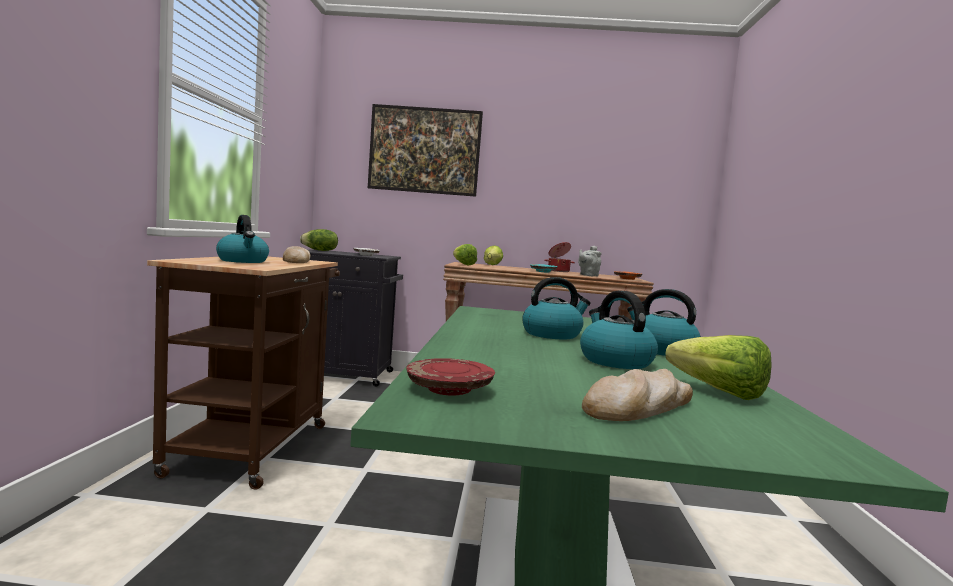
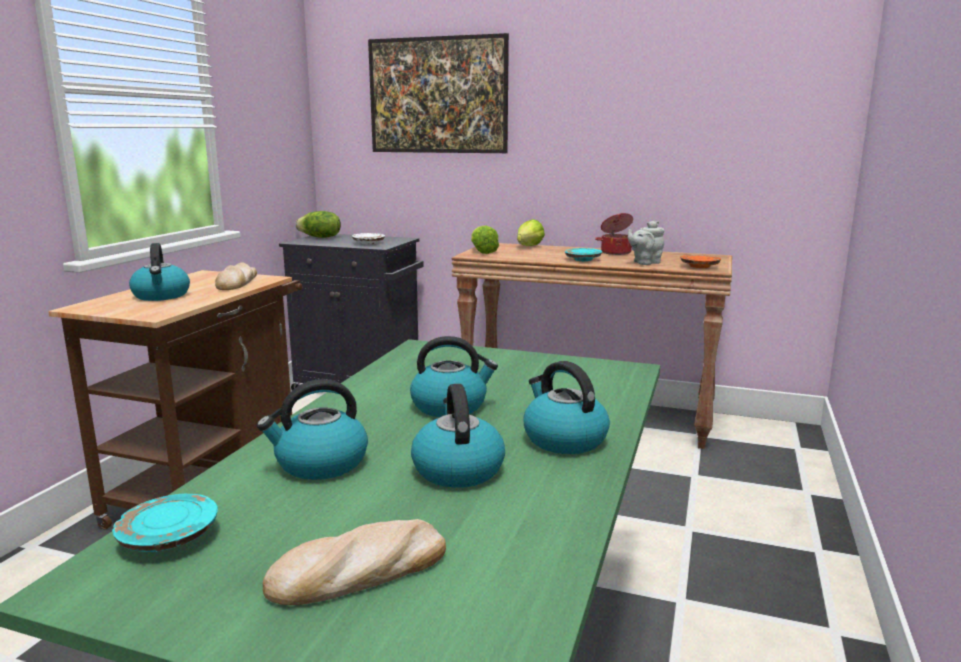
camera: 15 degrees right, 10 degrees up
red plate [406,358,495,395] -> turquoise plate [112,494,218,552]
lettuce [665,335,772,400] -> none
none -> kettle [257,379,368,480]

